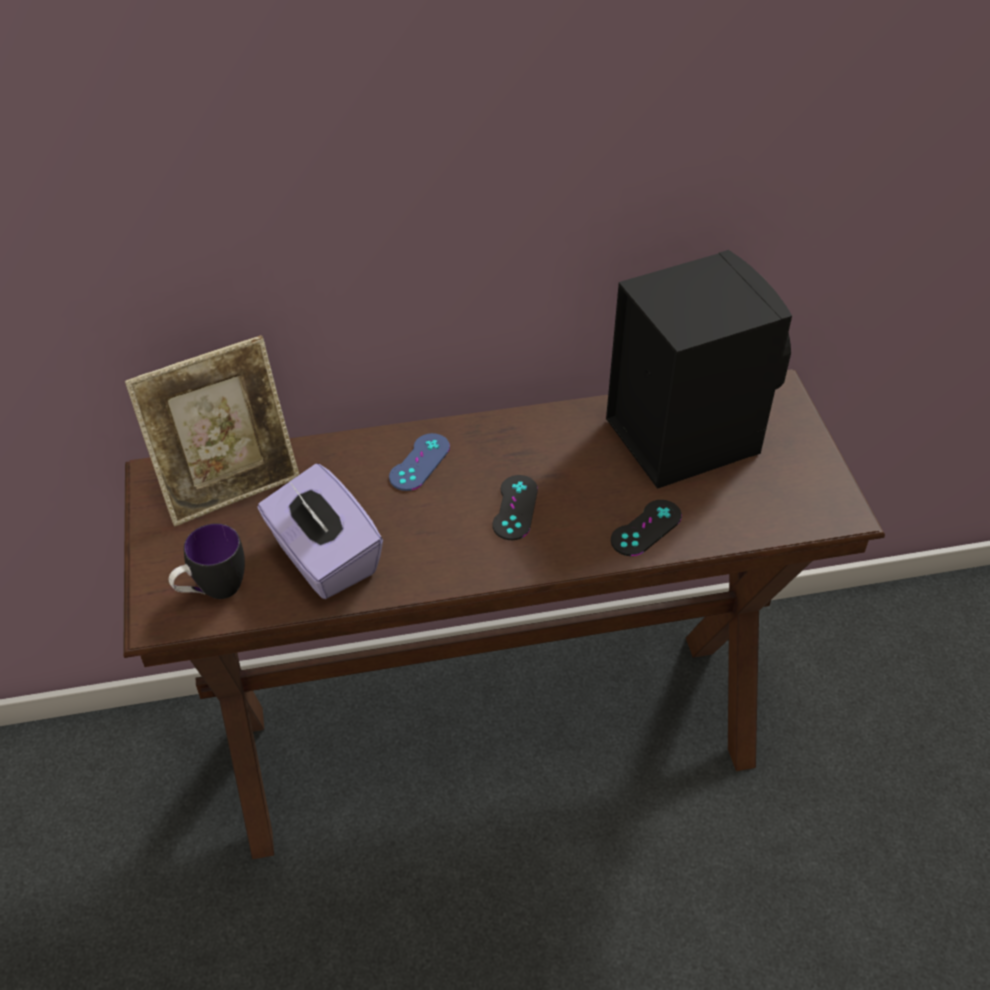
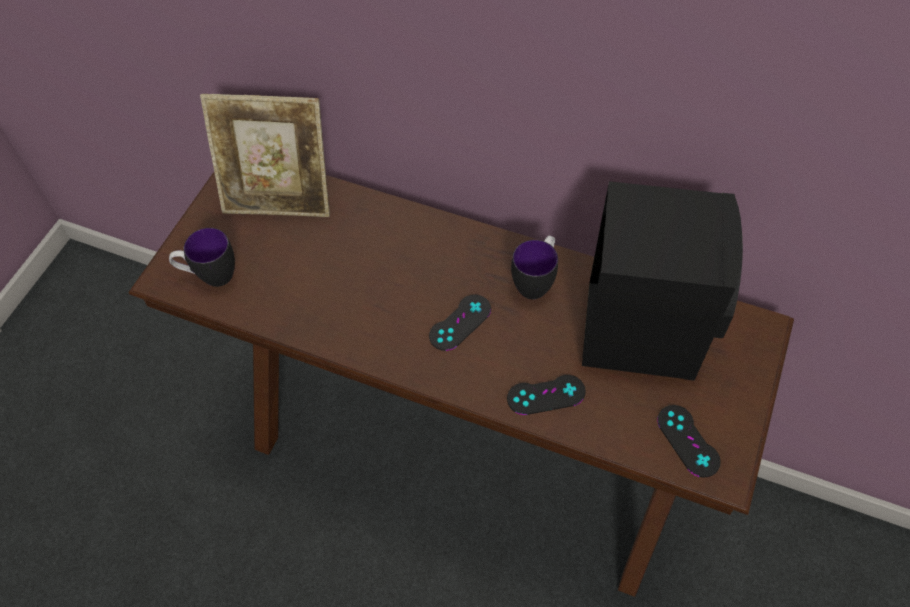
camera: 35 degrees right, 10 degrees up
purple tissue box [257,464,383,599] -> none
blue game controller [389,433,450,491] -> none
none -> mug [511,236,558,299]
none -> black game controller [657,405,721,478]

